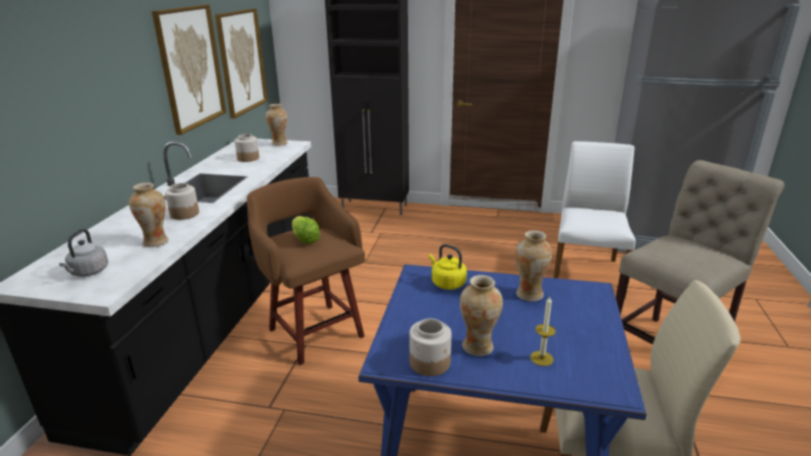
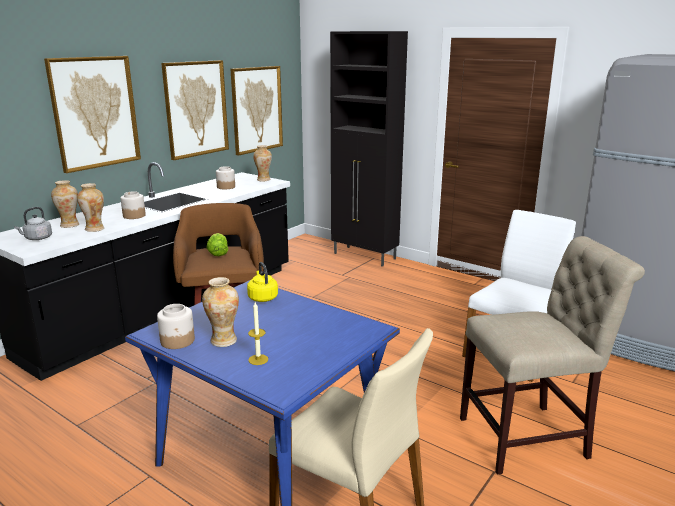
camera: 25 degrees right, 5 degrees down
vase [515,230,552,301] -> vase moved to [51,180,79,228]
none -> picture [44,56,141,173]

